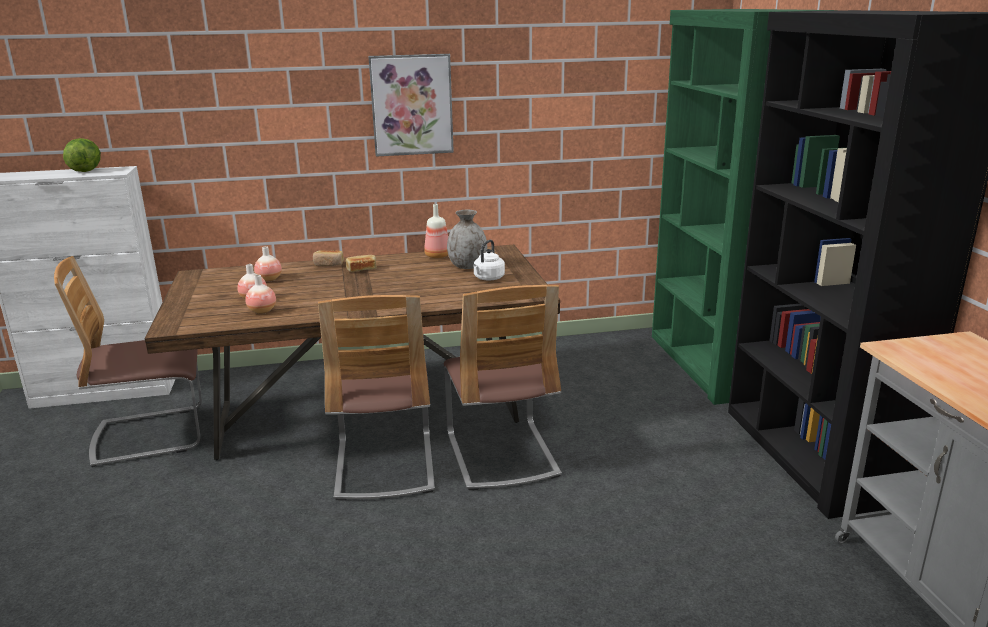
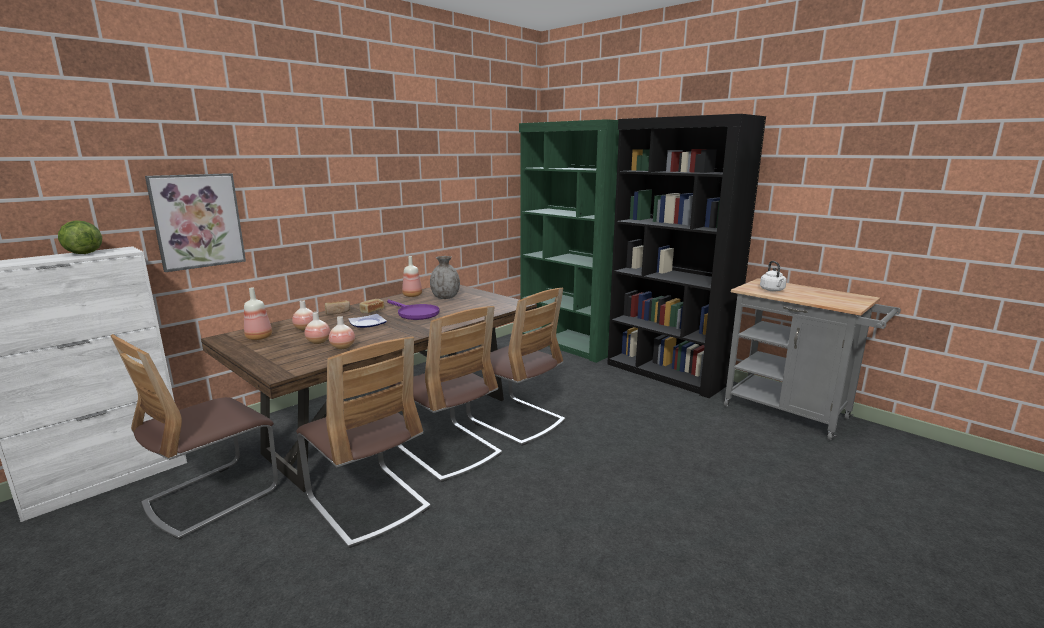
camera: 35 degrees left, 5 degrees down
picture [368,54,454,157] -> picture moved to [145,173,246,272]
white kettle [473,240,505,281] -> white kettle moved to [760,261,787,291]
none -> bottle [244,288,272,340]
none -> chair [296,337,431,548]
none -> plate [348,314,387,328]
none -> purple frying pan [387,300,440,320]

